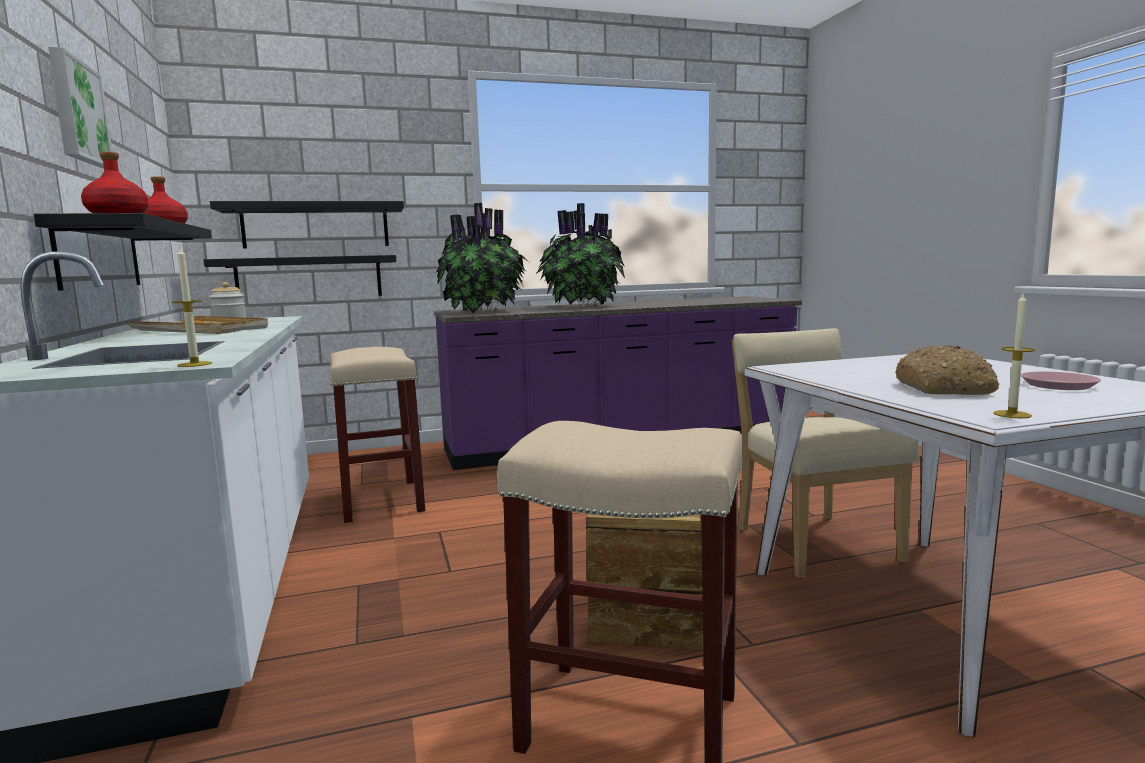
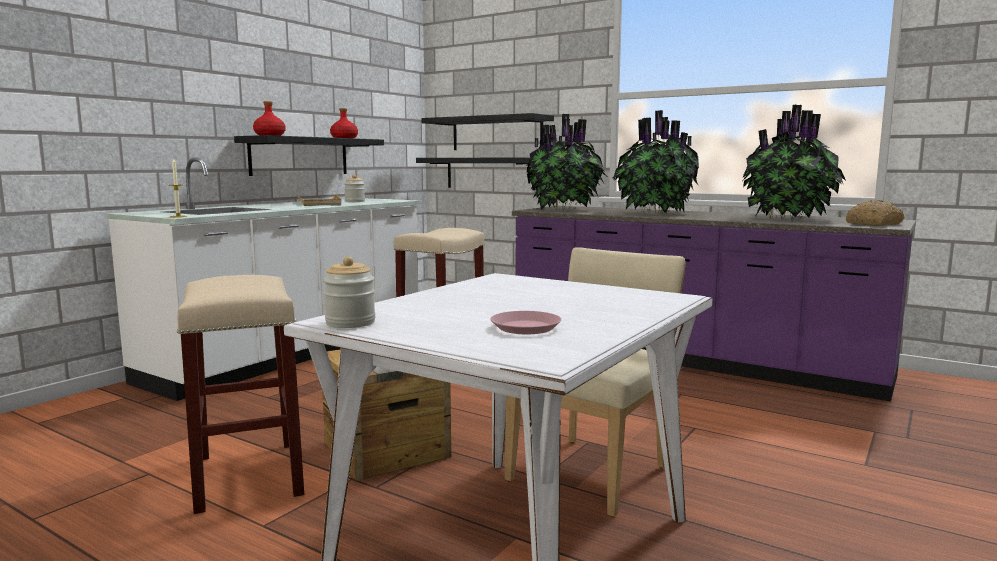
camera: 50 degrees right, 0 degrees up
picture [48,47,112,169] -> none
bread [896,345,999,395] -> bread moved to [846,200,904,226]
candle [993,292,1035,418] -> jar [323,256,375,328]
none -> potted plant [743,105,846,219]

